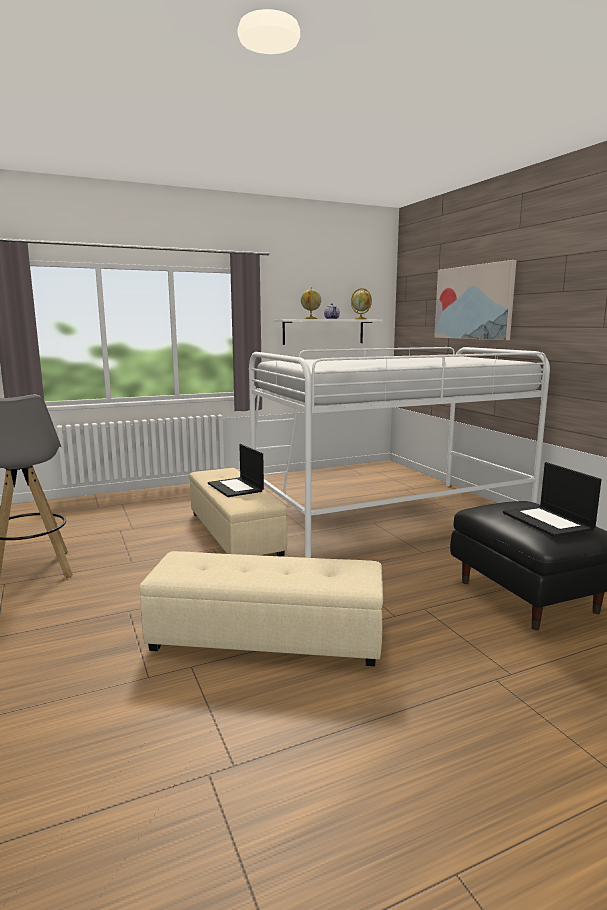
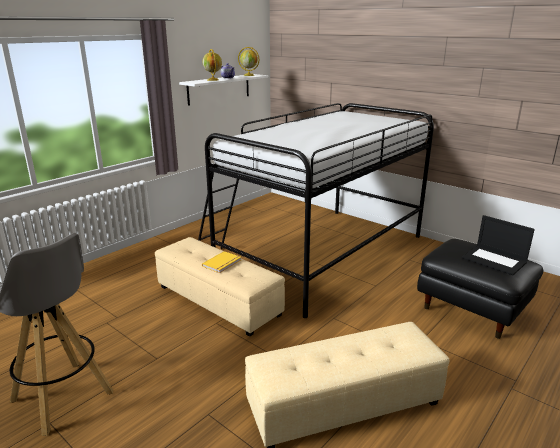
camera: 25 degrees left, 10 degrees up
laptop [208,444,264,497] -> yellow book [202,251,241,273]
white bed [249,347,550,558] -> black bed [198,103,434,318]
picture [434,260,517,340] -> none

